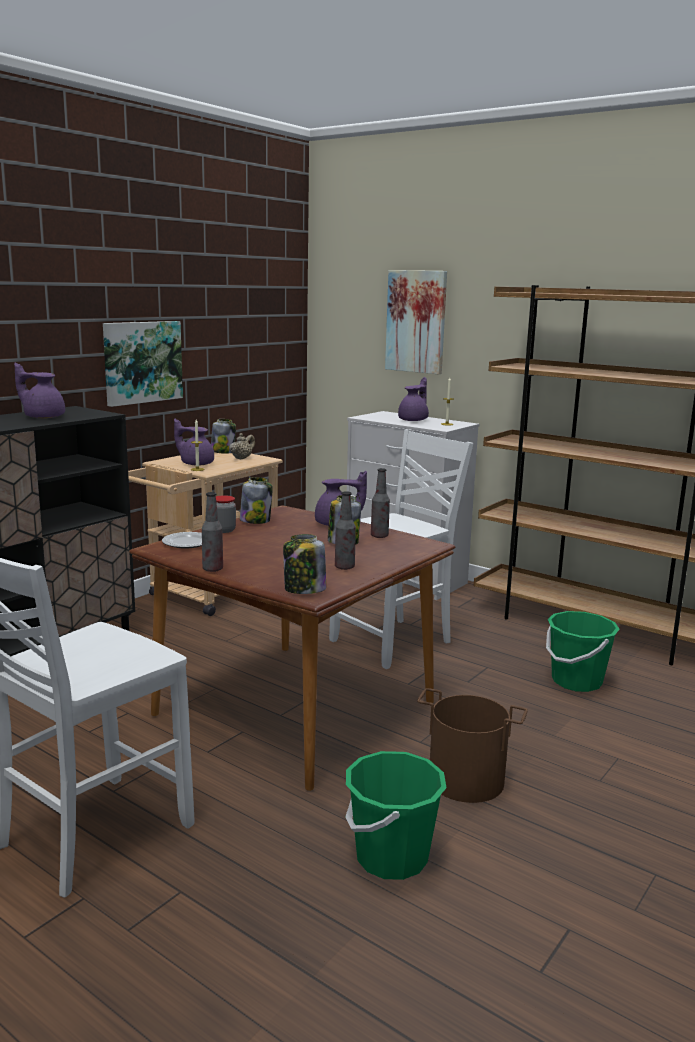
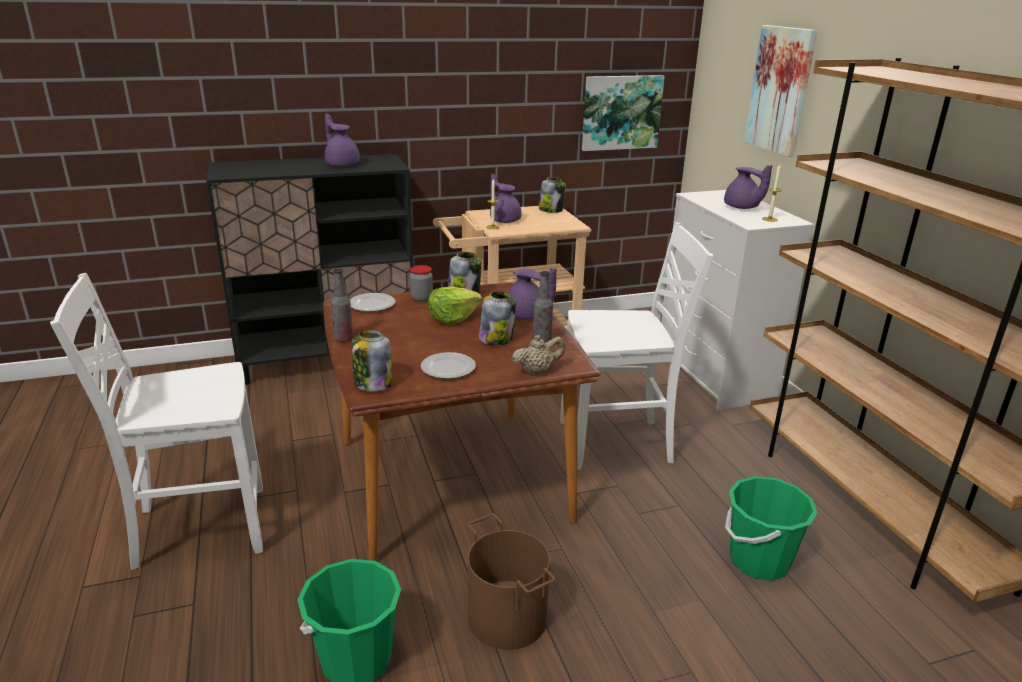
camera: 35 degrees right, 10 degrees up
picture [103,321,183,407] -> picture moved to [582,75,665,151]
beige teapot [230,433,255,460] -> beige teapot moved to [512,335,565,374]
bottle [335,491,356,570] -> plate [421,352,476,379]
purple teapot [398,377,429,421] -> purple teapot turned 75 degrees clockwise [724,165,772,209]
none -> lettuce [428,287,482,325]

